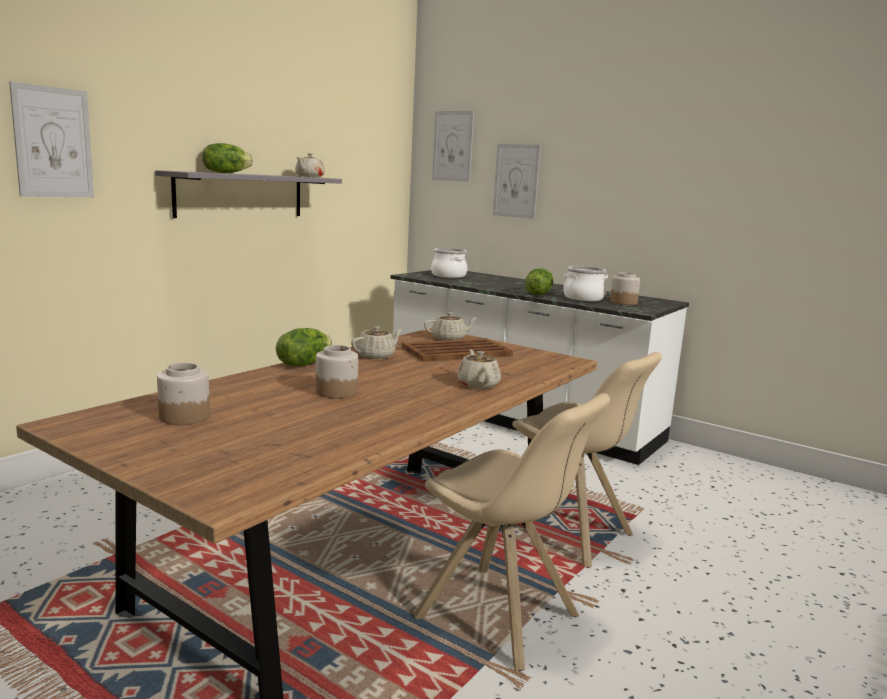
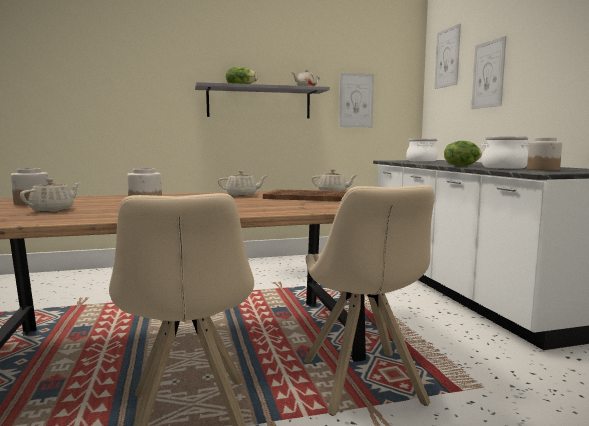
camera: 40 degrees right, 5 degrees down
picture [9,81,94,197] -> picture moved to [339,72,374,128]
lettuce [276,328,332,366] -> none
beige teapot [457,349,501,389] -> beige teapot moved to [20,179,80,212]

